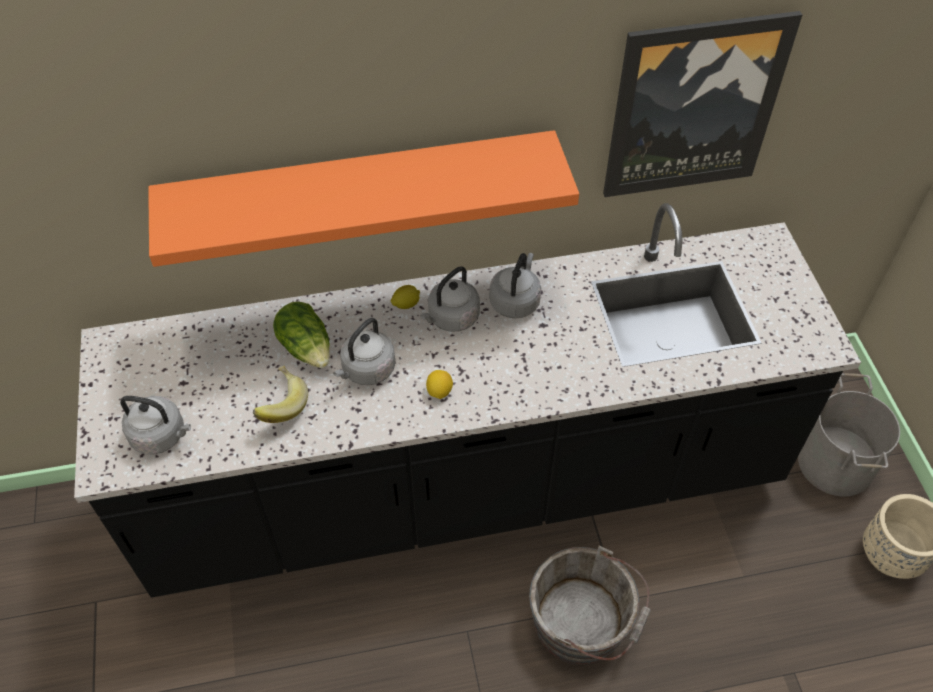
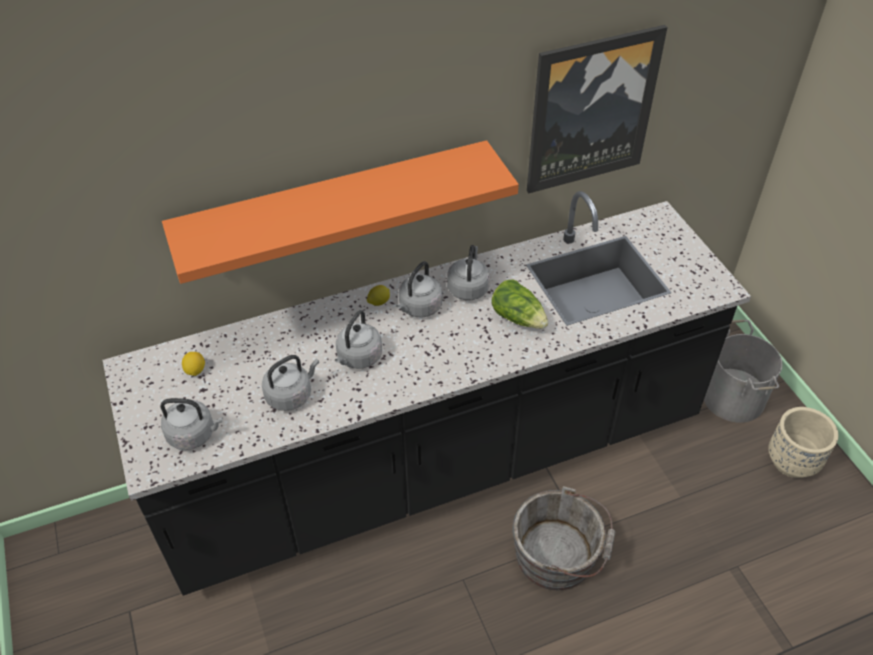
camera: 10 degrees left, 5 degrees down
banana [253,365,308,423] -> grey kettle [262,355,319,411]
lettuce [273,301,330,368] -> lettuce moved to [491,280,548,329]
lemon [426,370,453,399] -> lemon moved to [182,352,205,376]

